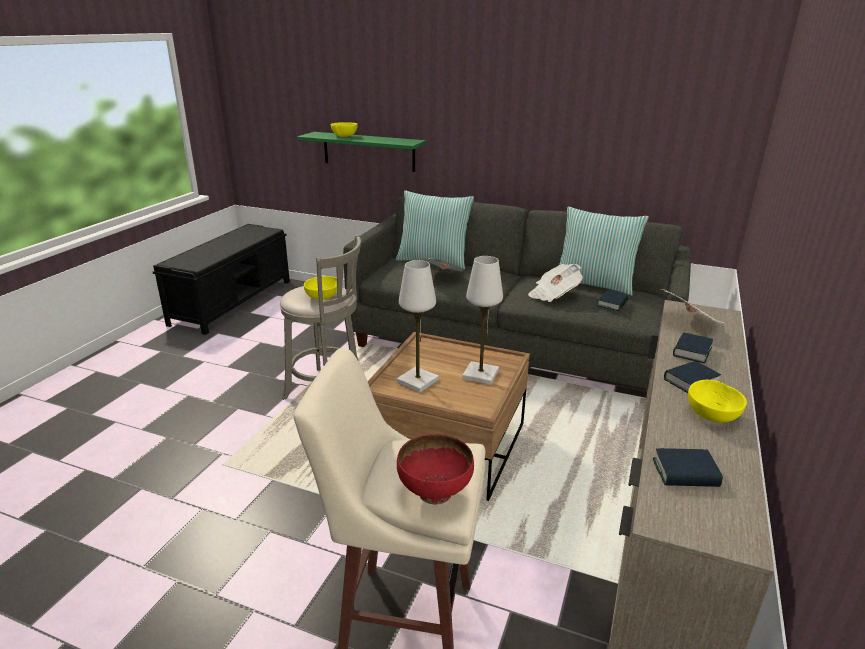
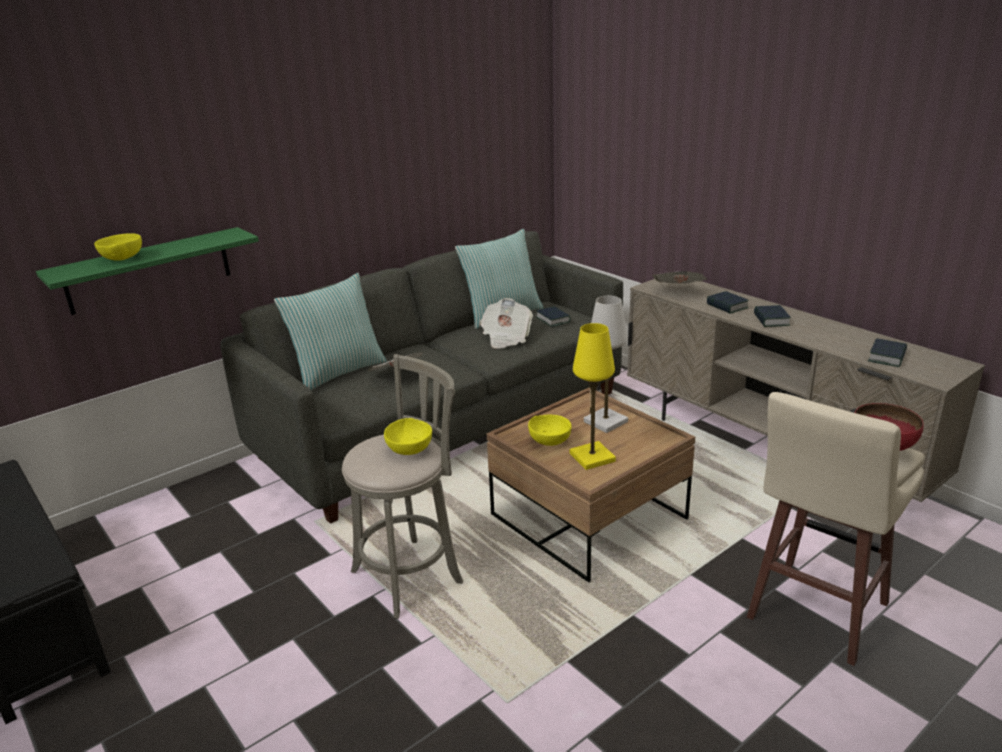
camera: 60 degrees left, 0 degrees up
white table lamp [397,260,439,393] -> yellow table lamp [570,323,616,470]
yellow bowl [688,380,747,423] -> yellow bowl moved to [528,415,572,446]

